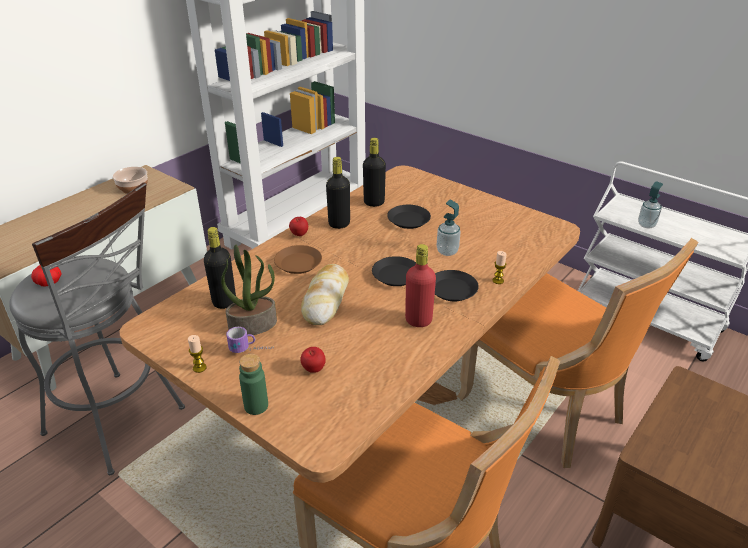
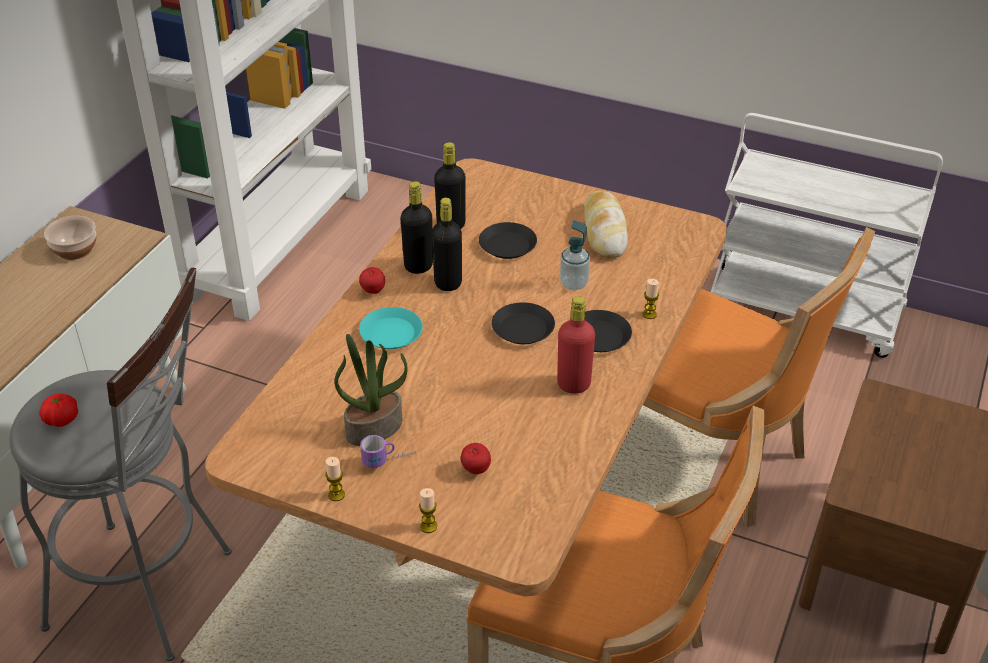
camera: 15 degrees left, 5 degrees up
black bottle [204,227,236,309] -> black bottle moved to [432,198,462,291]
green bottle [239,354,268,415] -> candle [419,488,437,533]
brown plate [274,245,322,274] -> turquoise plate [359,307,423,349]
bread [301,264,349,325] -> bread moved to [584,191,628,258]
soap dispenser [638,181,663,228] -> none

